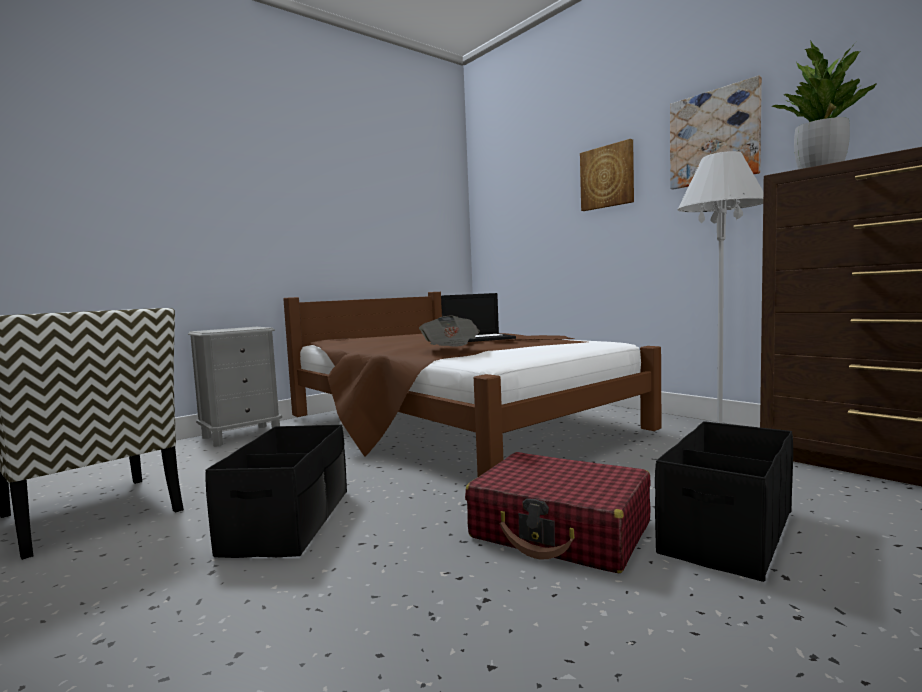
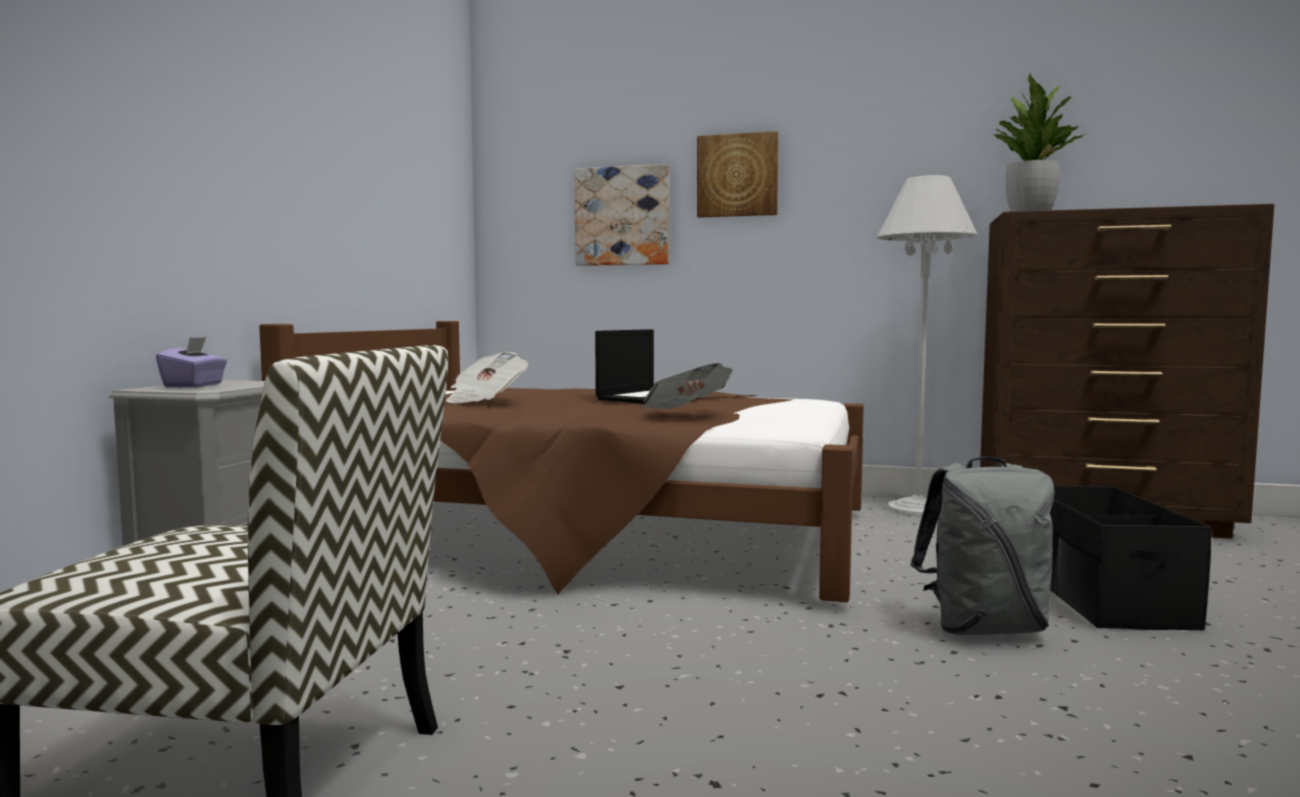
camera: 35 degrees left, 0 degrees up
black storage box [205,425,347,558] -> none
red suitcase [465,452,651,573] -> grey backpack [910,457,1055,635]
picture [670,76,762,190] -> picture moved to [575,164,669,266]
none -> purple tissue box [156,337,227,388]
none -> newspaper [446,352,528,404]

